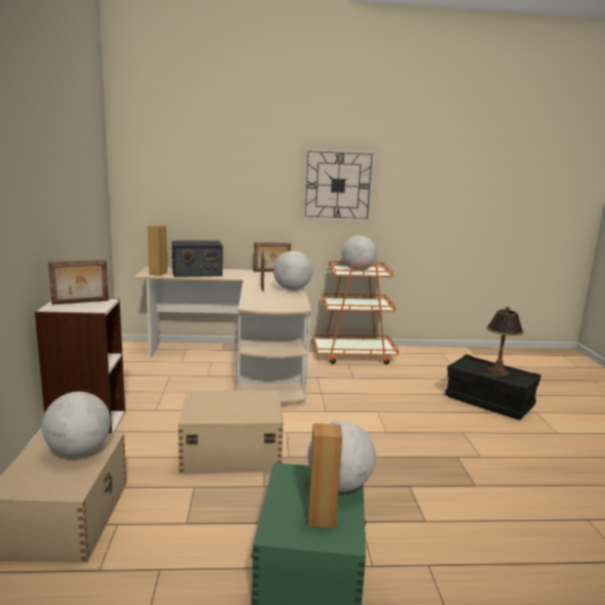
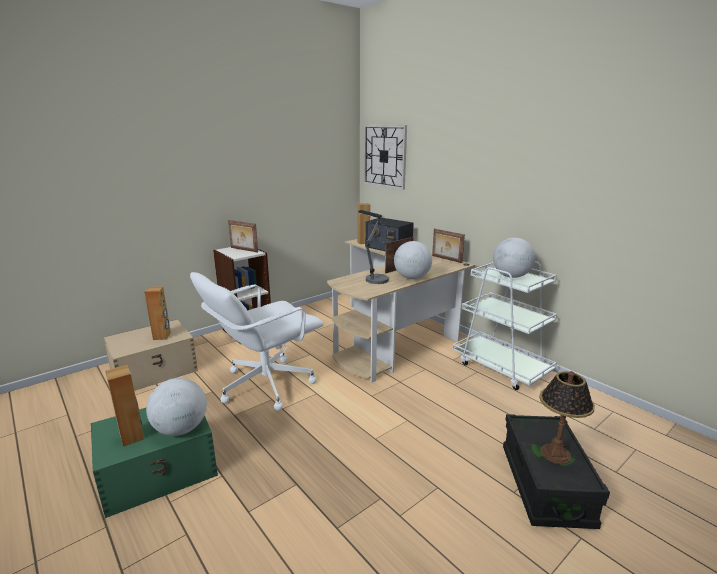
camera: 55 degrees right, 5 degrees up
globe [42,392,111,457] -> brown speaker [144,286,171,340]
beige storage box [178,390,283,474] -> white office chair [190,272,324,411]
wall clock [302,148,375,222] -> wall clock moved to [364,125,407,190]
orange cart [313,261,399,365] -> white cart [452,261,557,390]
none -> table lamp [358,210,389,284]

